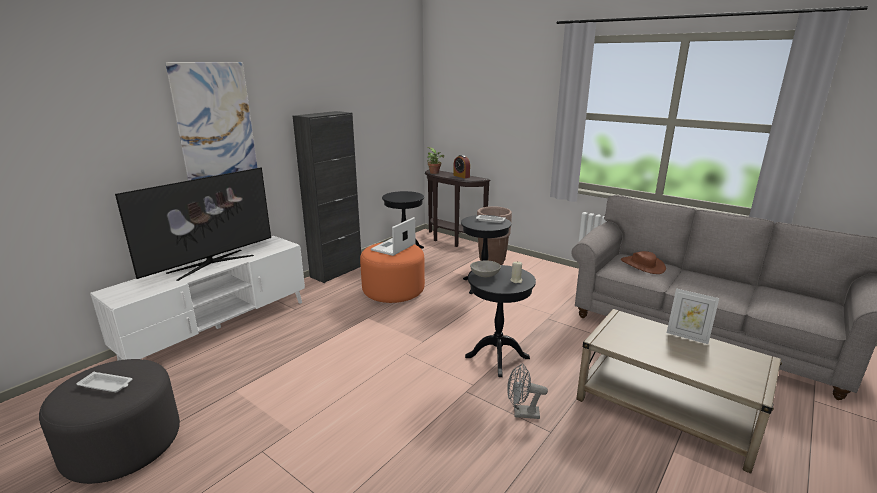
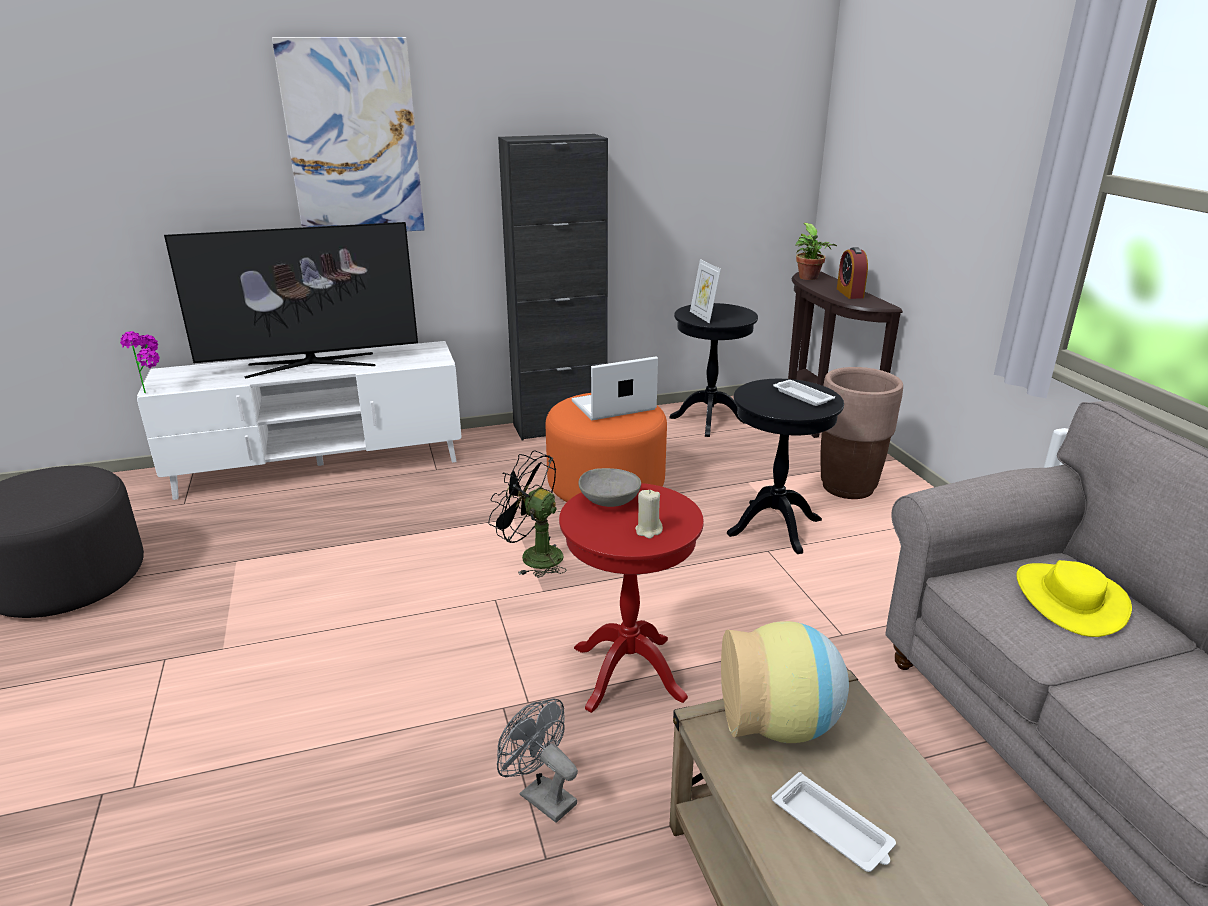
camera: 35 degrees right, 5 degrees up
white tray [76,371,133,392] -> white tray moved to [772,772,896,872]
black side table [465,265,536,377] -> red side table [559,483,704,713]
brown hat [621,251,666,274] -> yellow hat [1017,560,1132,637]
picture frame [667,289,719,344] -> picture frame moved to [690,259,721,323]
none -> potted plant [120,331,160,393]
none -> black fan [488,451,567,578]
none -> vase [721,621,849,743]

